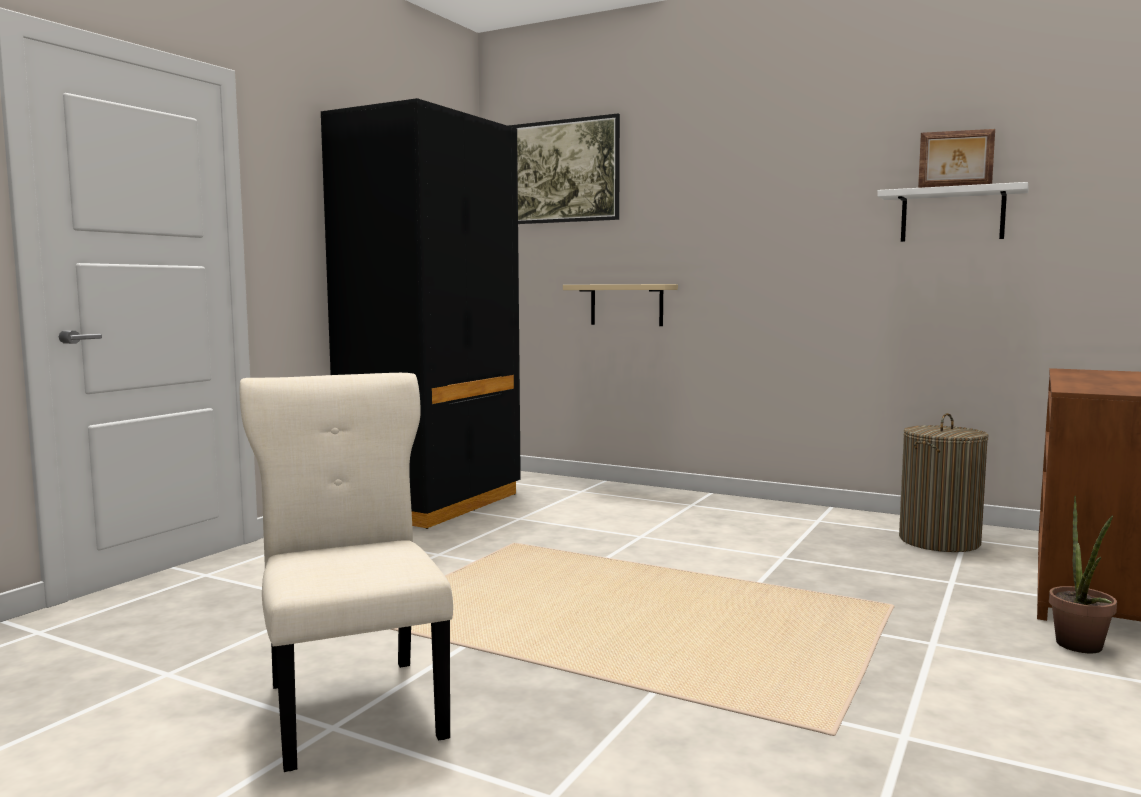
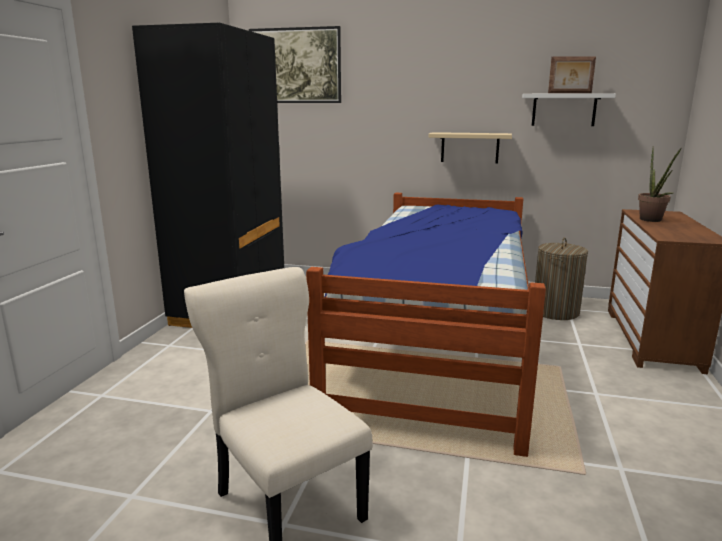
camera: 15 degrees left, 10 degrees up
beige shelf [563,284,678,326] -> beige shelf moved to [428,132,512,163]
potted plant [1049,496,1117,653] -> potted plant moved to [638,146,682,222]
none -> bed [306,192,546,457]

